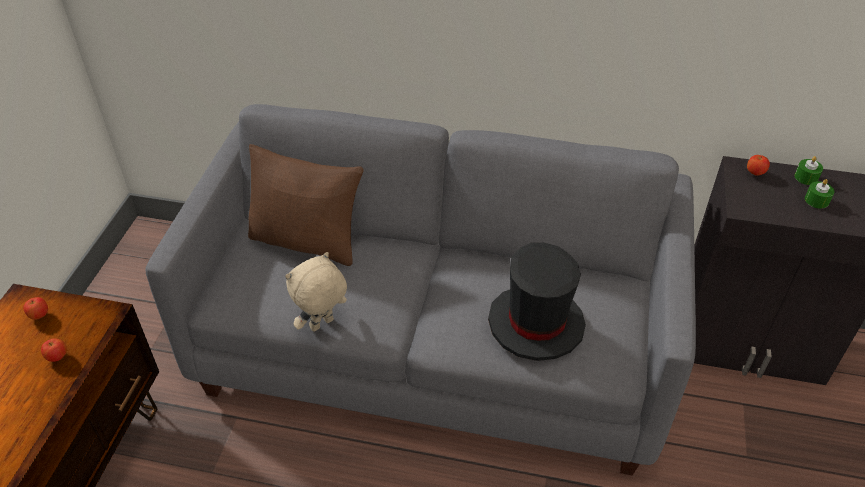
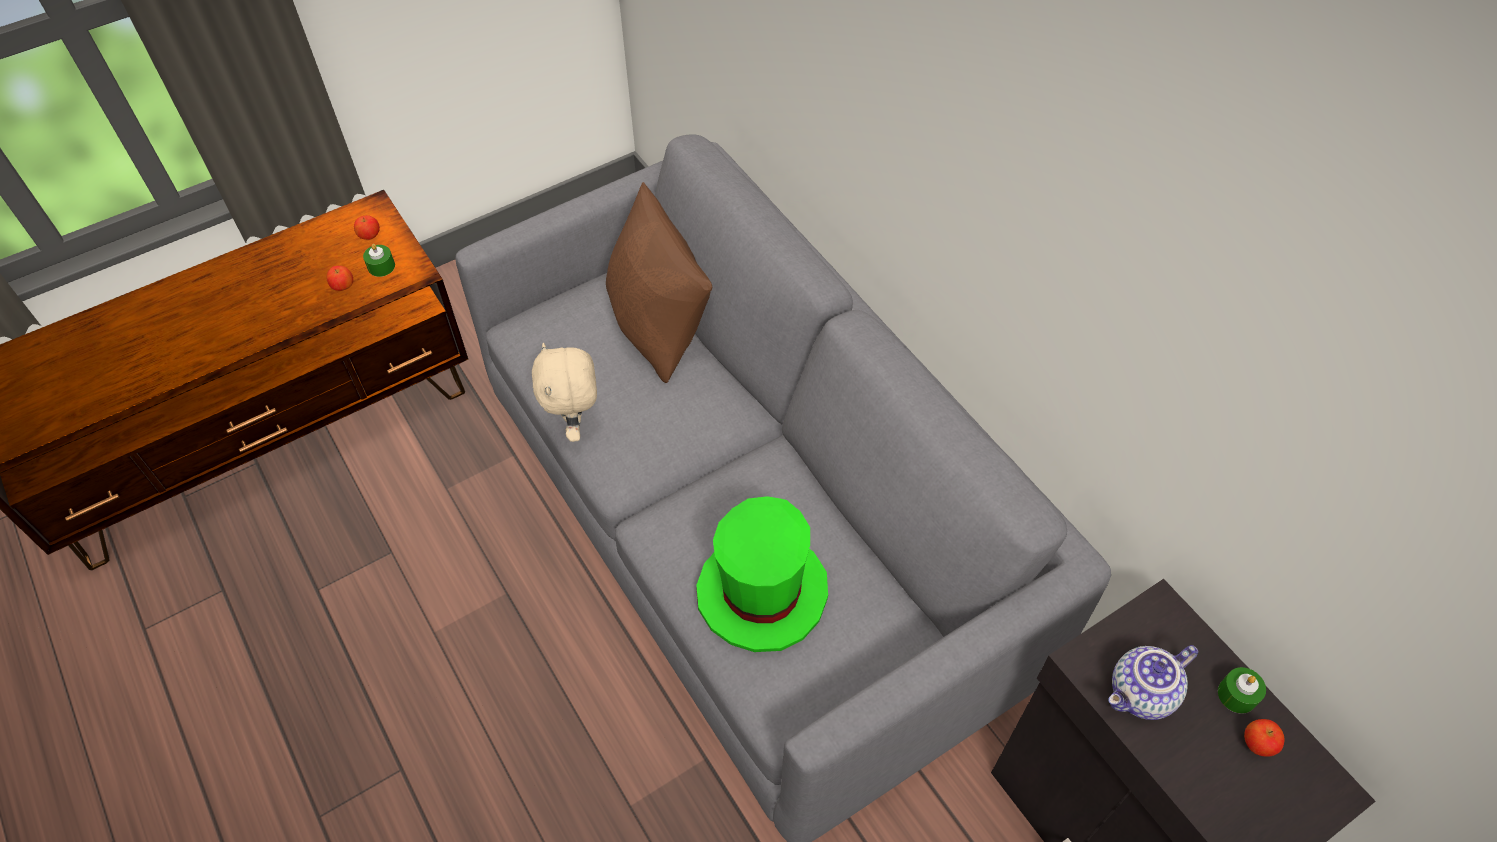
camera: 45 degrees right, 10 degrees up
beige plush toy [285,252,347,332] -> beige plush toy turned 105 degrees counterclockwise [532,343,597,442]
black hat [488,243,586,361] -> green hat [696,496,828,652]
apple [747,155,770,176] -> apple moved to [1244,719,1284,757]
green candle [805,179,835,209] -> green candle moved to [363,244,395,277]
none -> teapot [1108,645,1198,720]

